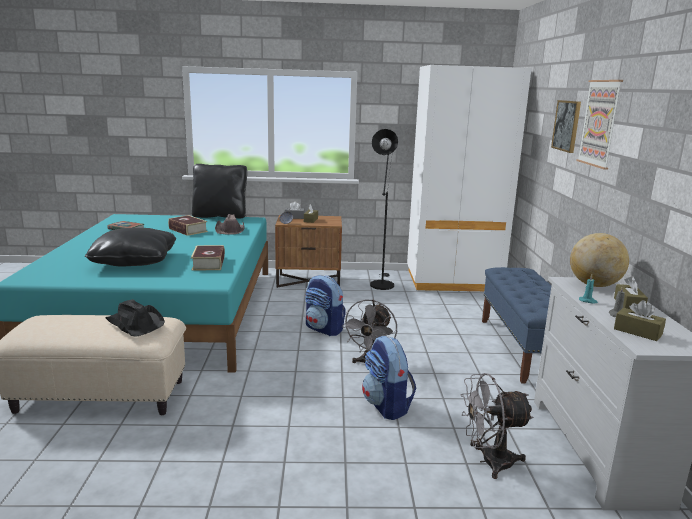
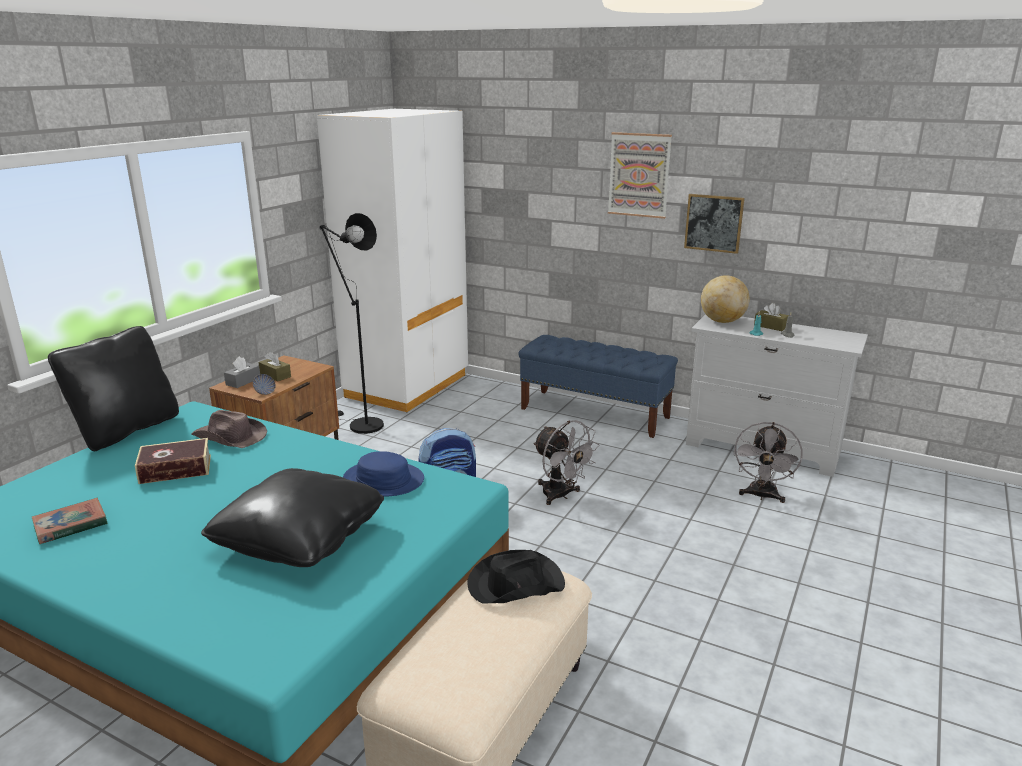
camera: 60 degrees left, 5 degrees up
book [191,245,225,271] -> blue hat [343,451,424,496]
backpack [362,336,416,420] -> none
picture [551,100,581,153] -> picture moved to [684,194,745,254]
brown tissue box [614,300,666,341] -> none

